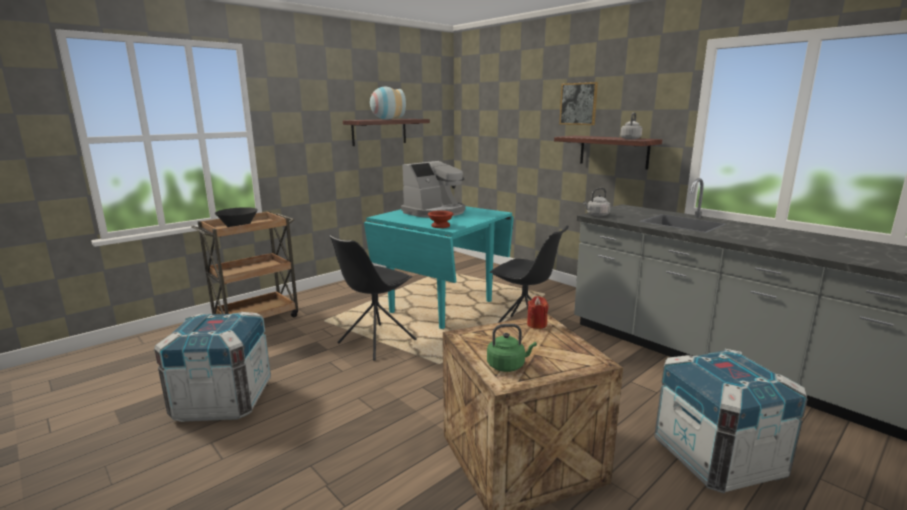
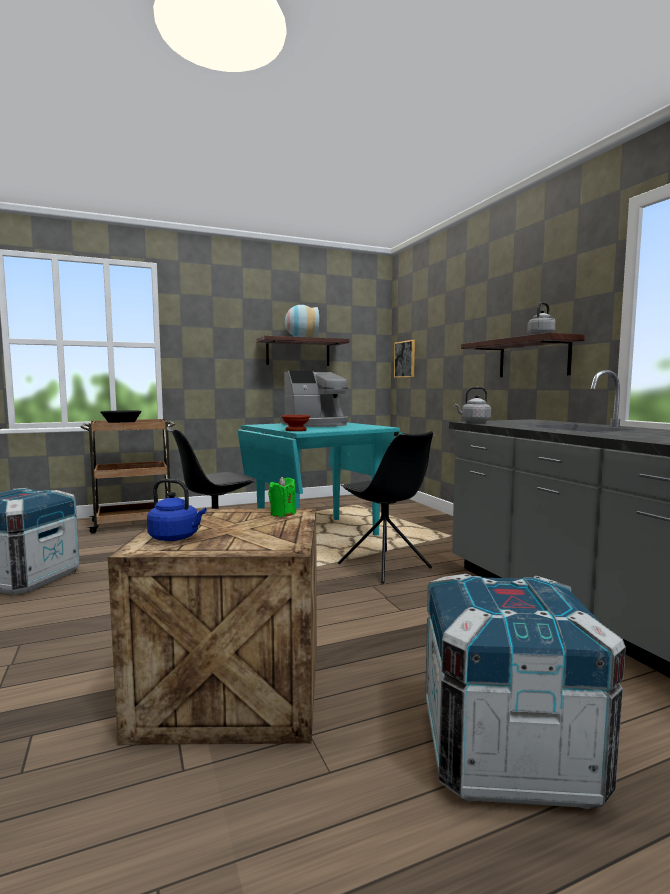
camera: 20 degrees right, 10 degrees down
green kettle [487,324,537,372] -> blue kettle [147,479,206,541]
red candle [527,296,548,329] -> green candle [268,476,296,517]
picture [559,82,598,125] -> picture moved to [394,340,415,378]

